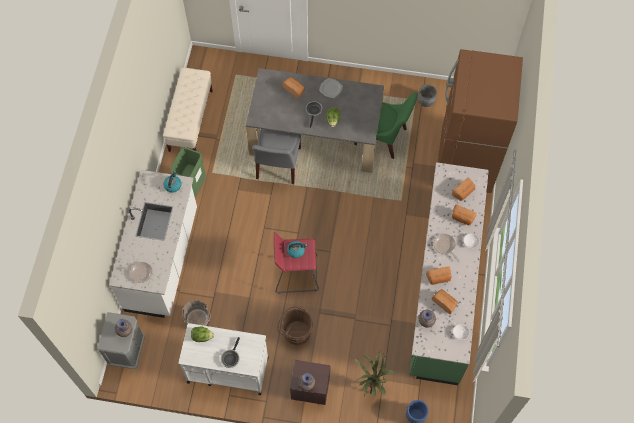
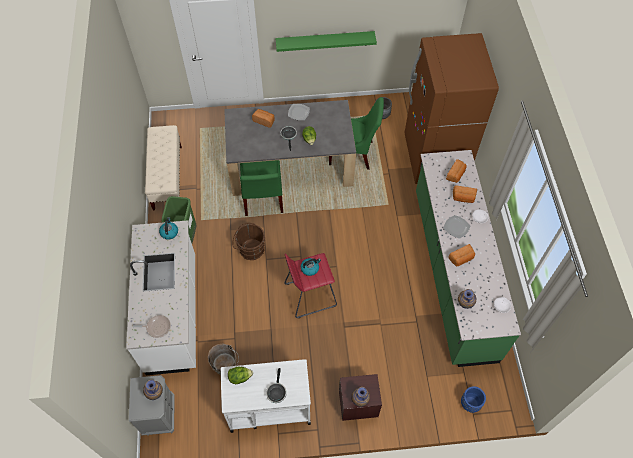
camera: 15 degrees left, 5 degrees down
grey chair [252,129,301,184] -> green chair [240,160,283,216]
brown bucket [277,307,313,345] -> brown bucket moved to [232,223,265,260]
potted plant [352,351,395,397] -> none
bread [432,289,458,314] -> none
frying pan [434,234,460,262] -> plate [443,215,470,239]
none -> green shelf [275,31,377,52]

